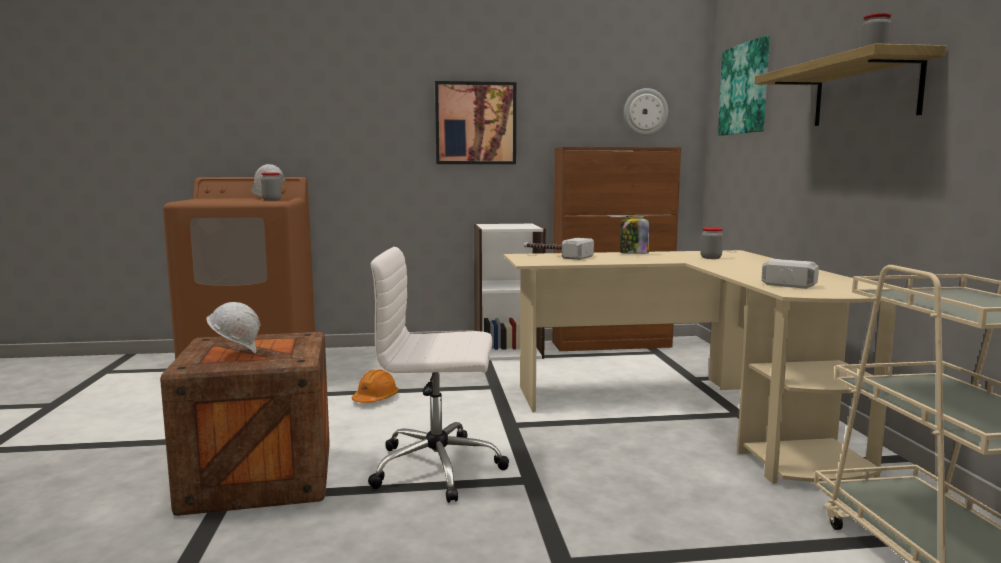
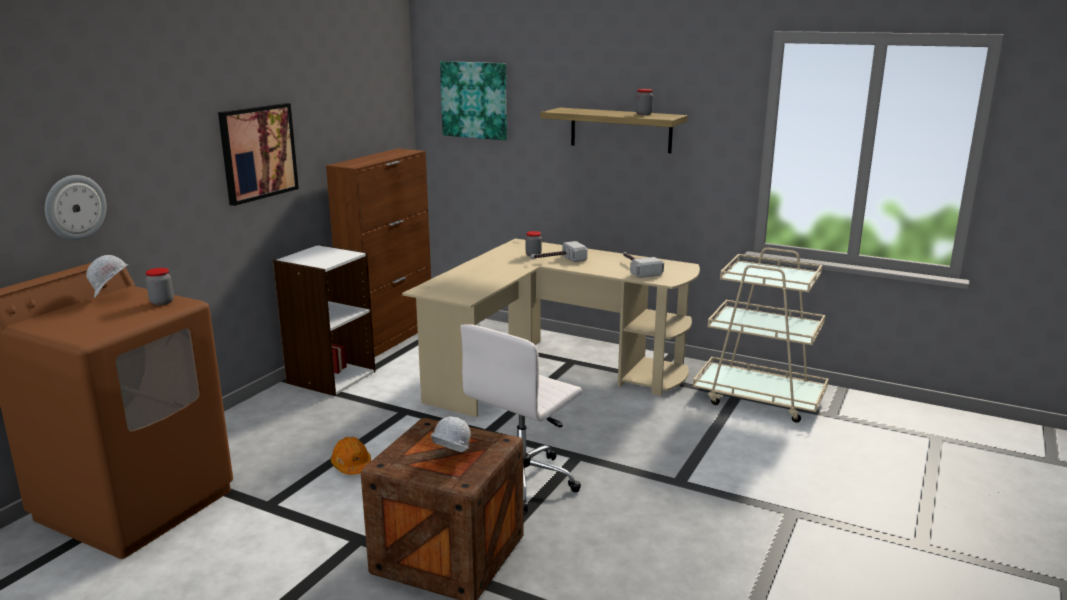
camera: 55 degrees left, 10 degrees up
hammer [524,238,594,260] -> hammer moved to [530,241,588,262]
jar [620,216,649,254] -> none
wall clock [624,88,668,136] -> wall clock moved to [45,175,106,240]

